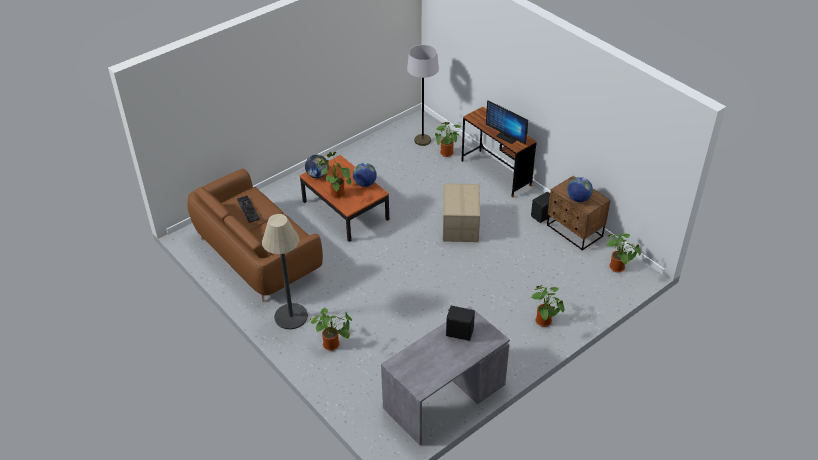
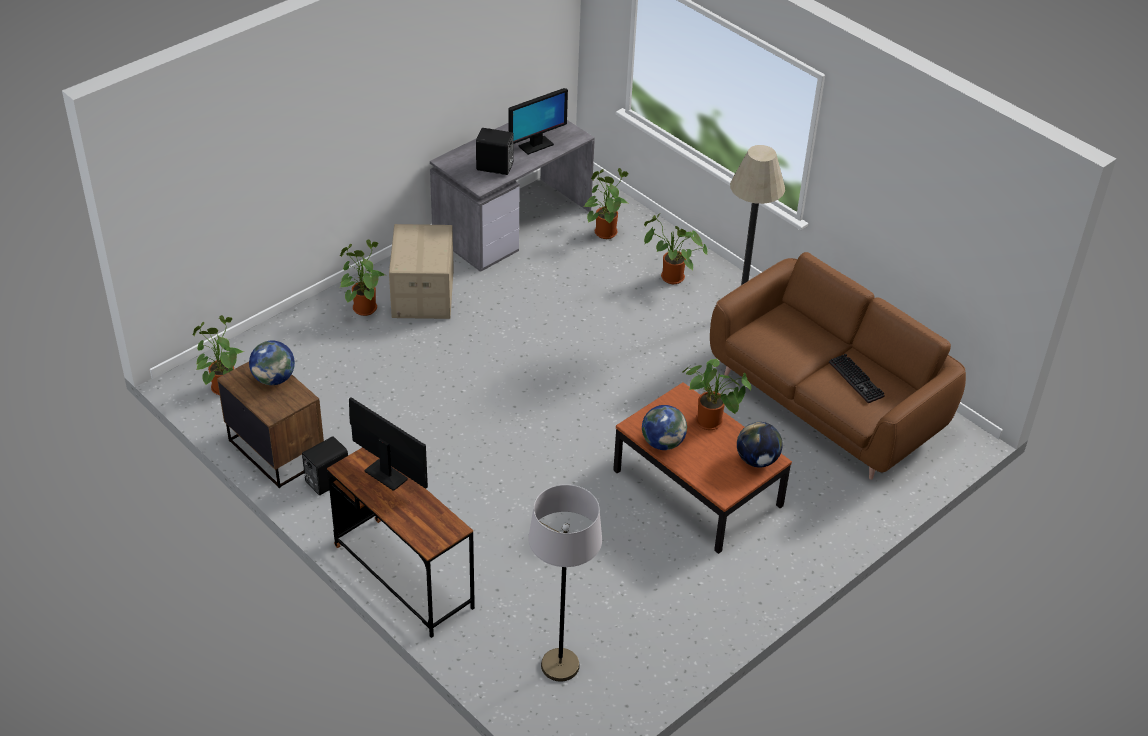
camera: 175 degrees right, 0 degrees up
potted plant [435,122,461,157] -> potted plant moved to [583,168,629,239]
cardboard box [443,183,480,242] -> cardboard box moved to [389,224,454,319]
none -> monitor [508,88,568,155]

